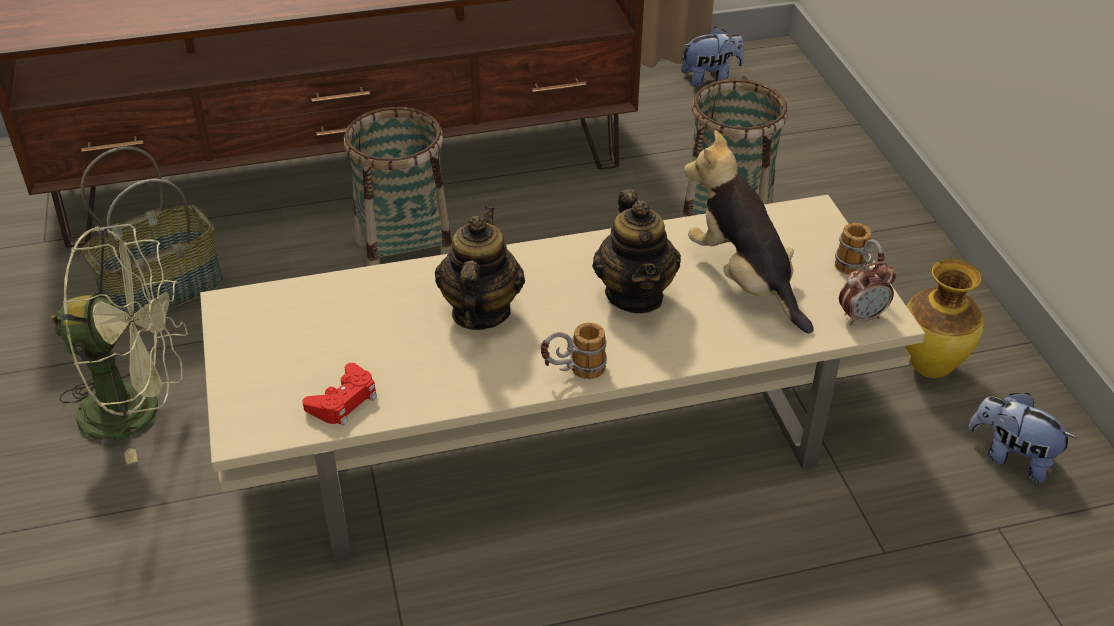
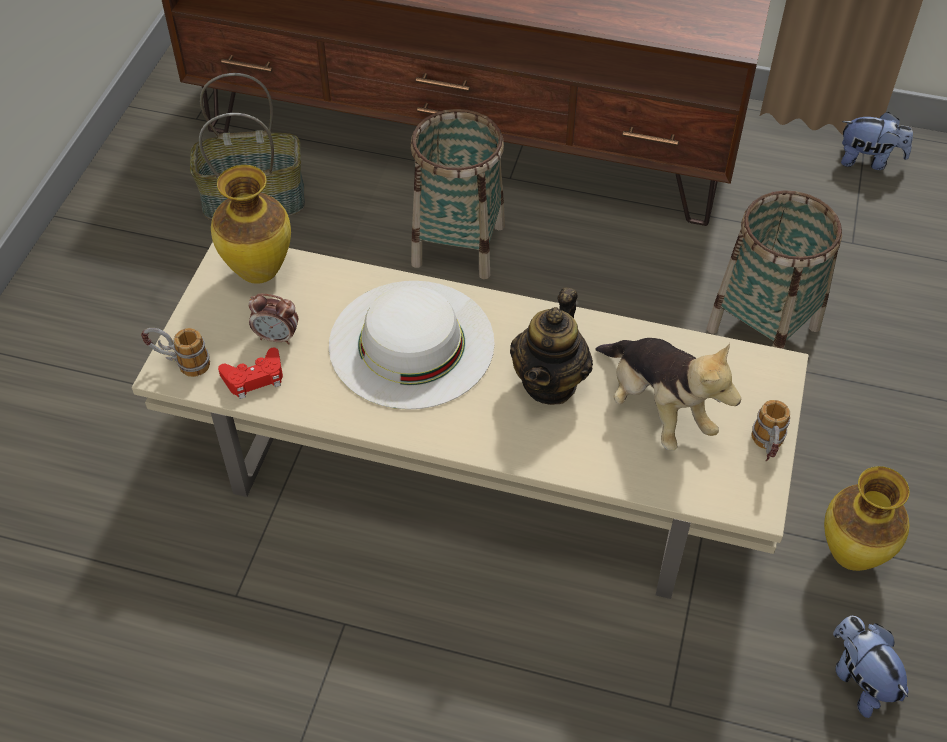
camera: 30 degrees right, 10 degrees up
green fan [51,224,188,464] -> none
teapot [435,206,525,330] -> white hat [329,281,495,410]
mug [541,322,607,379] -> mug moved to [141,328,210,377]
plush toy [684,130,814,333] -> plush toy turned 150 degrees clockwise [595,338,741,450]
alarm clock [839,262,896,326] -> alarm clock moved to [249,294,298,344]
none -> vase [211,165,291,284]

